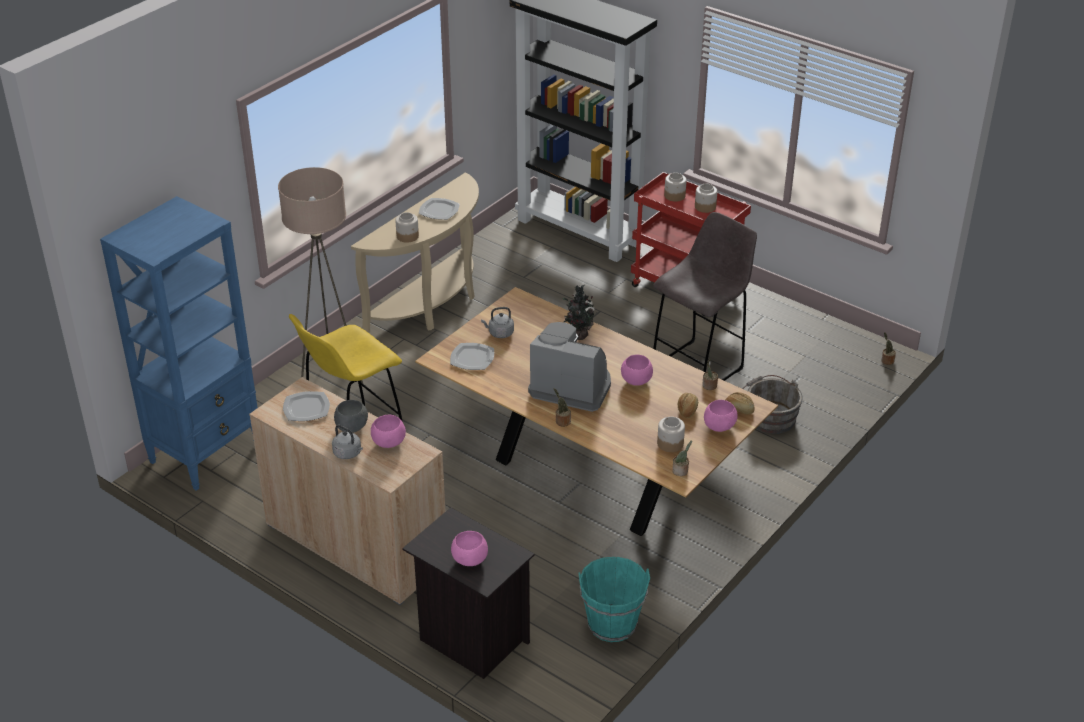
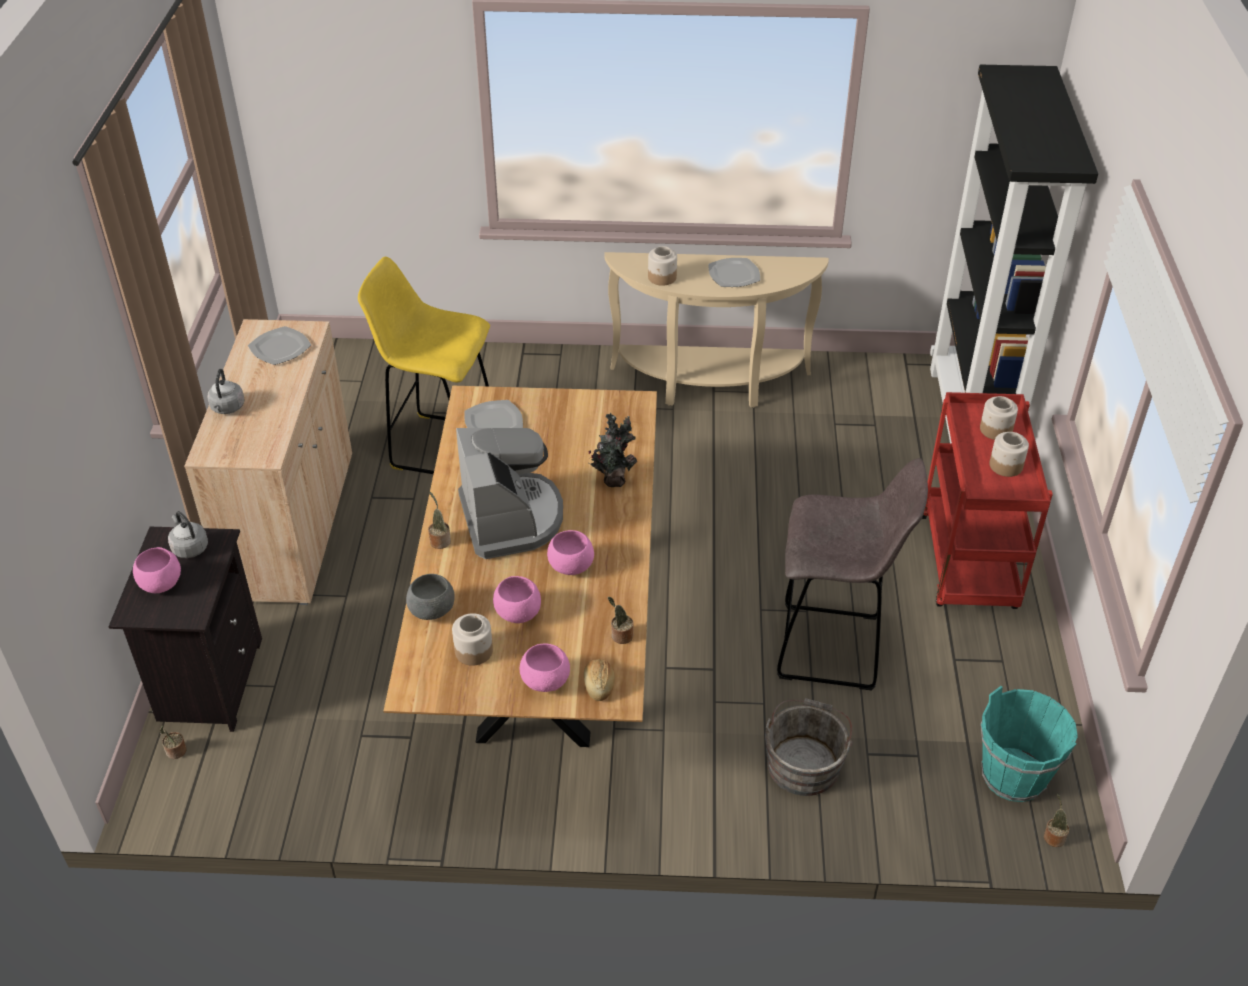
camera: 55 degrees right, 5 degrees up
blue bookcase [100,196,258,491] -> none
beige floor lamp [278,167,363,383] -> none
grey bowl [334,400,368,433] -> grey bowl moved to [406,574,455,620]
pink bowl [371,415,406,448] -> pink bowl moved to [493,576,541,623]
grey kettle [481,307,514,338] -> grey kettle moved to [168,511,208,558]
turquoise bucket [578,557,650,642] -> turquoise bucket moved to [981,686,1078,802]
potted plant [672,441,692,476] -> potted plant moved to [160,725,187,759]
bread [678,393,698,418] -> none

